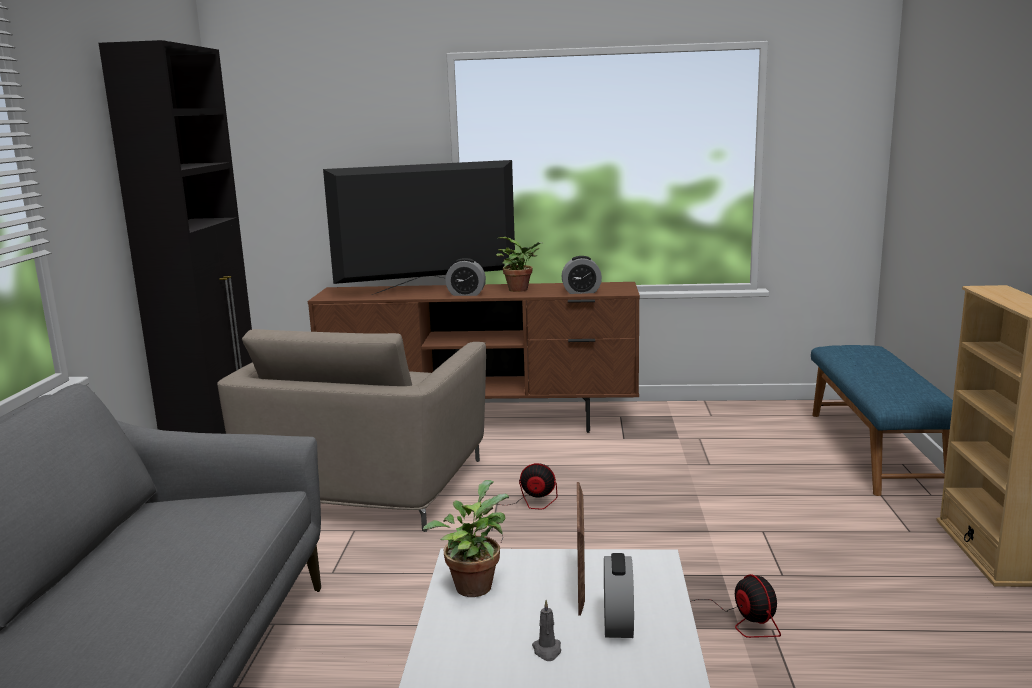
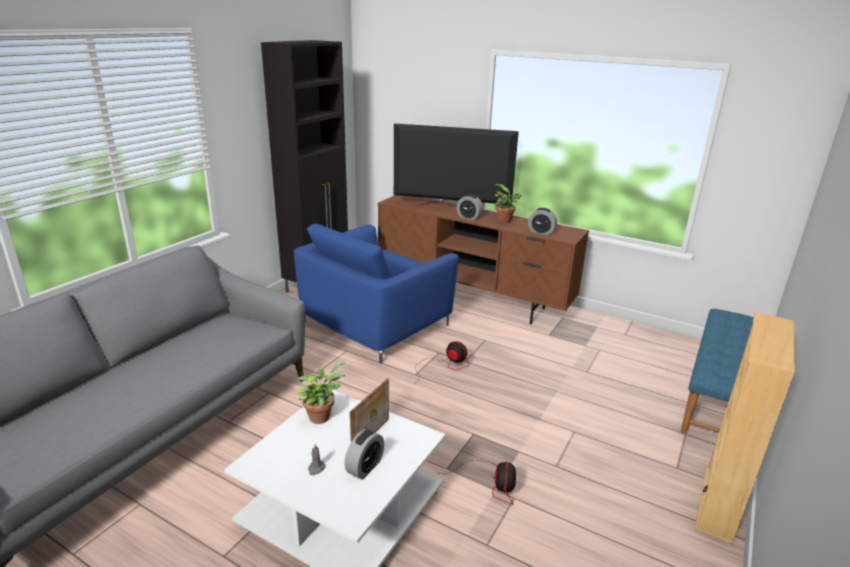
camera: 25 degrees right, 10 degrees up
beige armchair [217,329,486,532] -> blue armchair [294,224,459,364]

